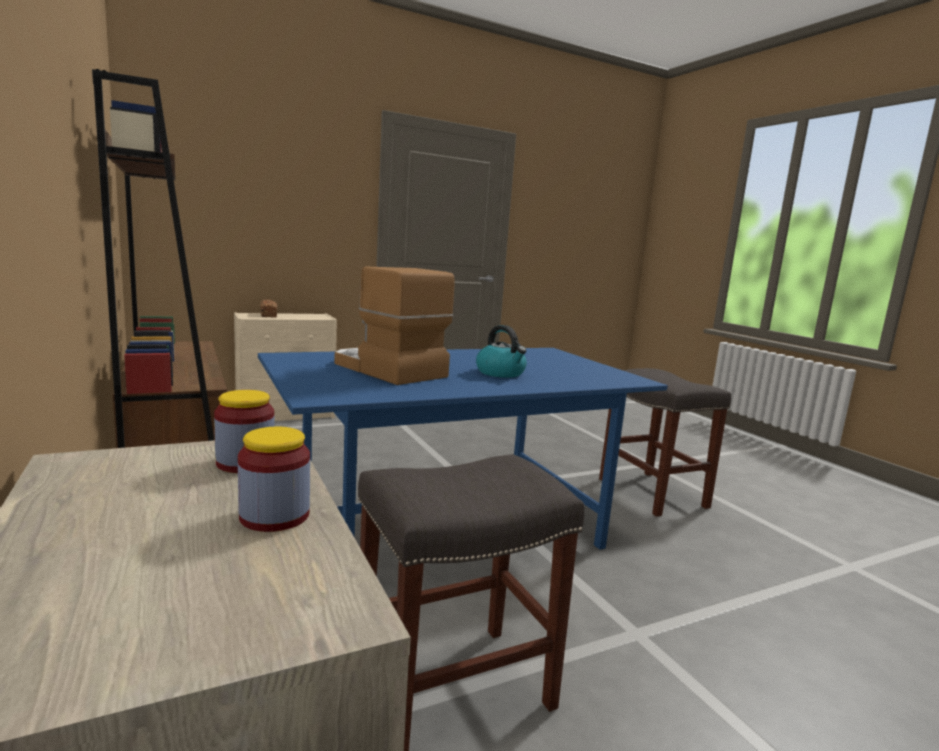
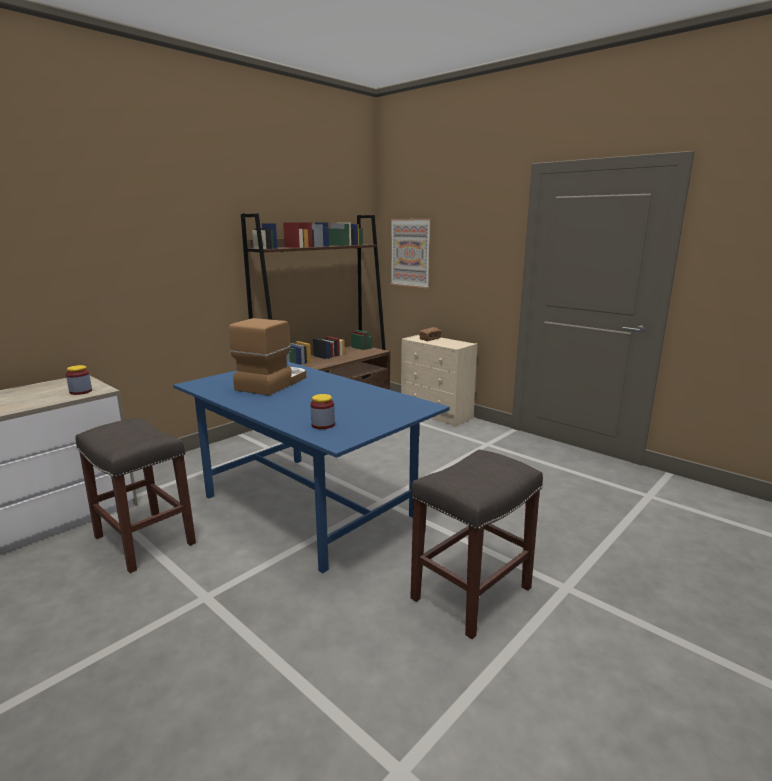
camera: 70 degrees right, 5 degrees up
jar [238,427,310,532] -> jar moved to [310,394,335,429]
kettle [476,325,527,378] -> none
none -> picture [391,219,431,288]

